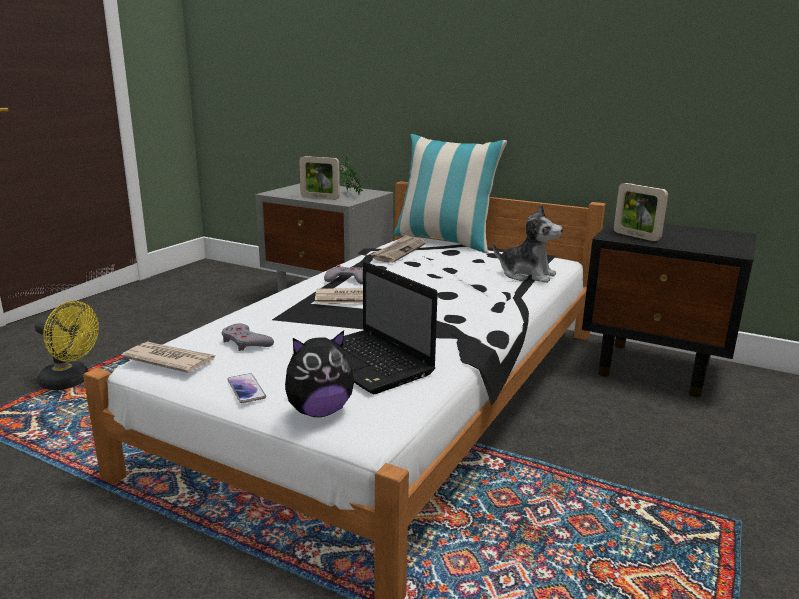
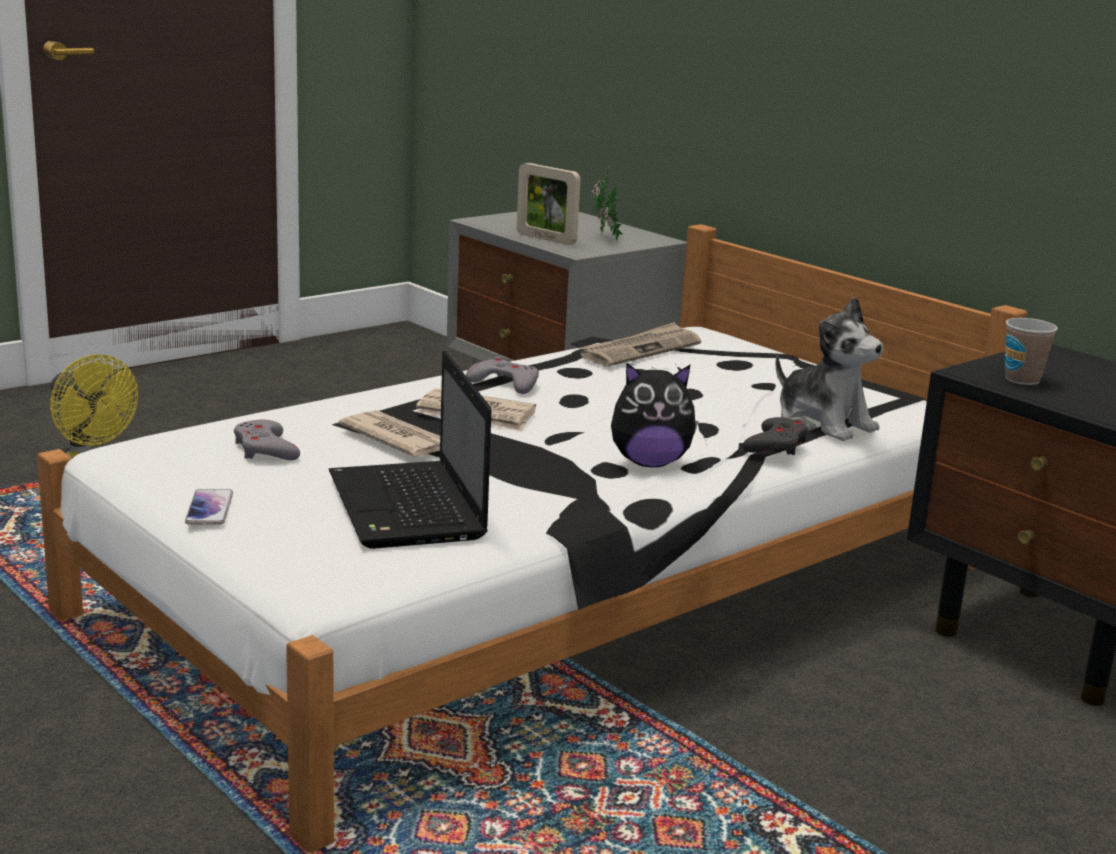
camera: 20 degrees right, 0 degrees up
newspaper [121,341,215,373] -> newspaper moved to [339,410,440,457]
plush toy [285,330,354,417] -> plush toy moved to [611,363,698,467]
pillow [393,134,507,253] -> none
picture frame [614,183,668,241] -> cup [1005,318,1058,385]
none -> grey game controller [743,417,808,455]

